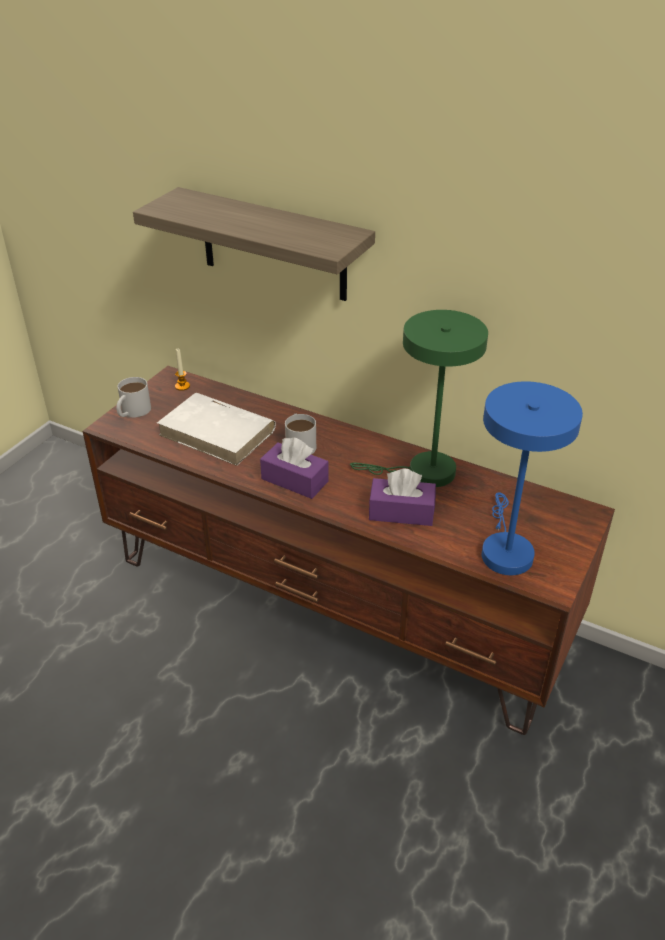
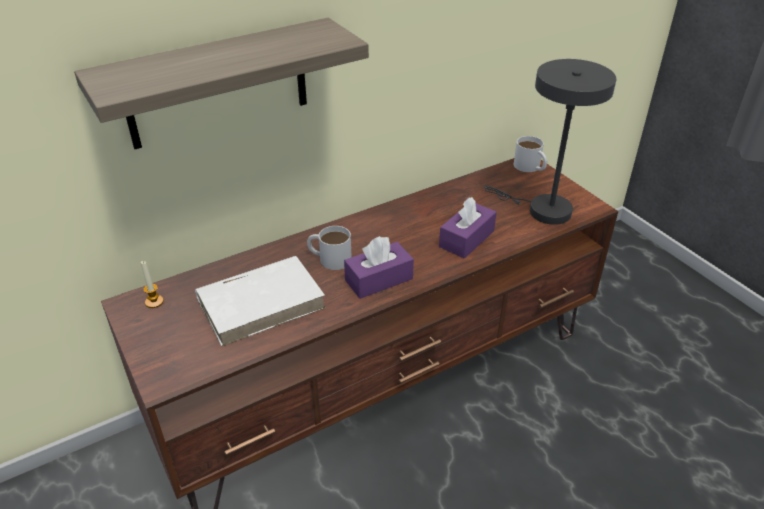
camera: 60 degrees left, 0 degrees up
white mug [116,377,151,417] -> white mug moved to [514,136,547,172]
green table lamp [350,310,488,487] -> none
blue table lamp [482,381,583,575] -> grey table lamp [484,59,616,225]

